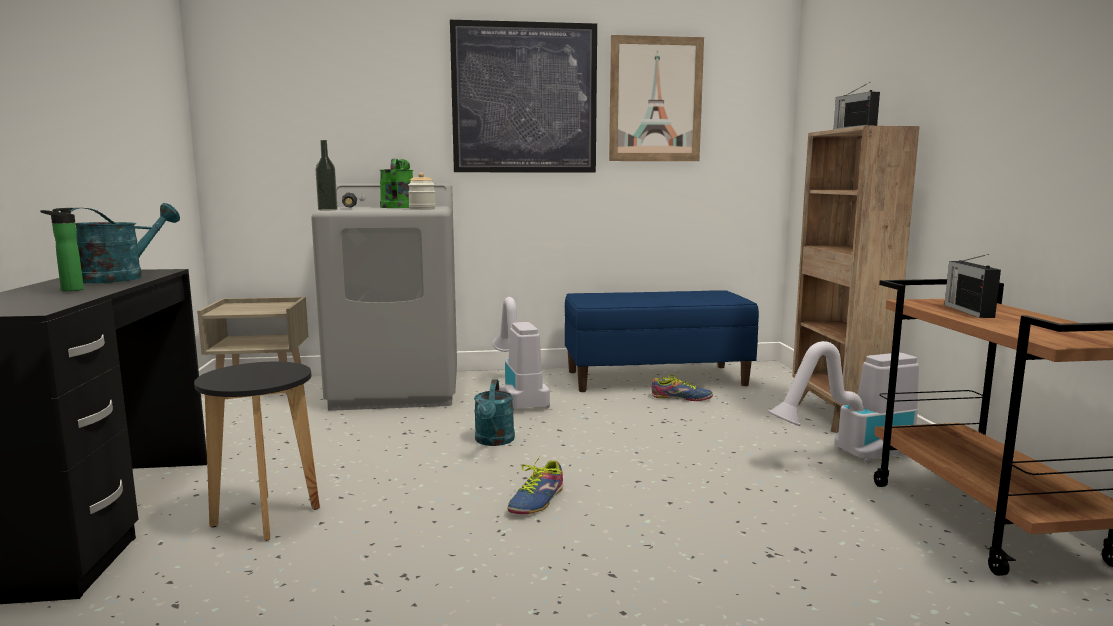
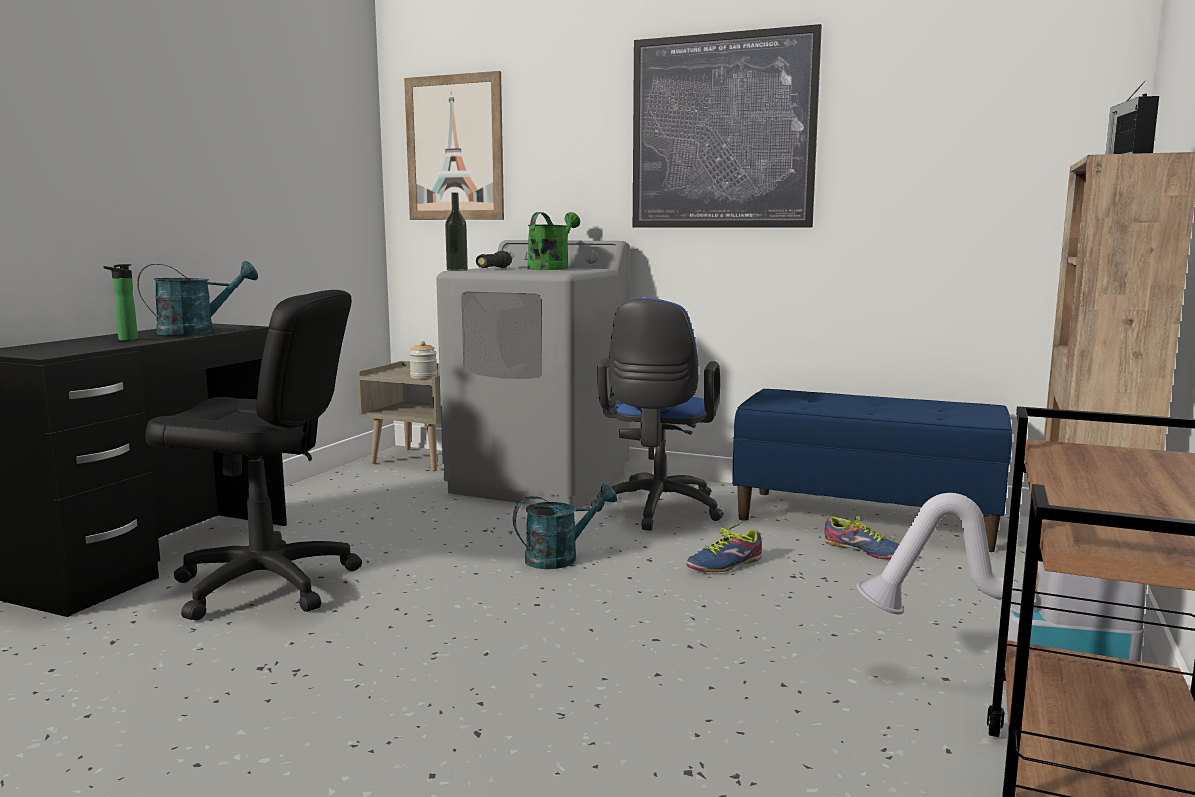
camera: 30 degrees right, 0 degrees up
black stool [194,362,320,541] -> black office chair [145,290,362,620]
jar [408,173,436,210] -> jar moved to [409,341,437,379]
turquoise watering can [474,379,515,446] -> turquoise watering can turned 150 degrees counterclockwise [513,484,617,569]
vacuum cleaner [492,297,550,409] -> blue office chair [591,297,724,530]
shoe [508,455,563,514] -> shoe moved to [686,522,762,572]
picture [609,35,704,161] -> picture moved to [404,71,504,220]
radio [945,254,1001,318] -> none

